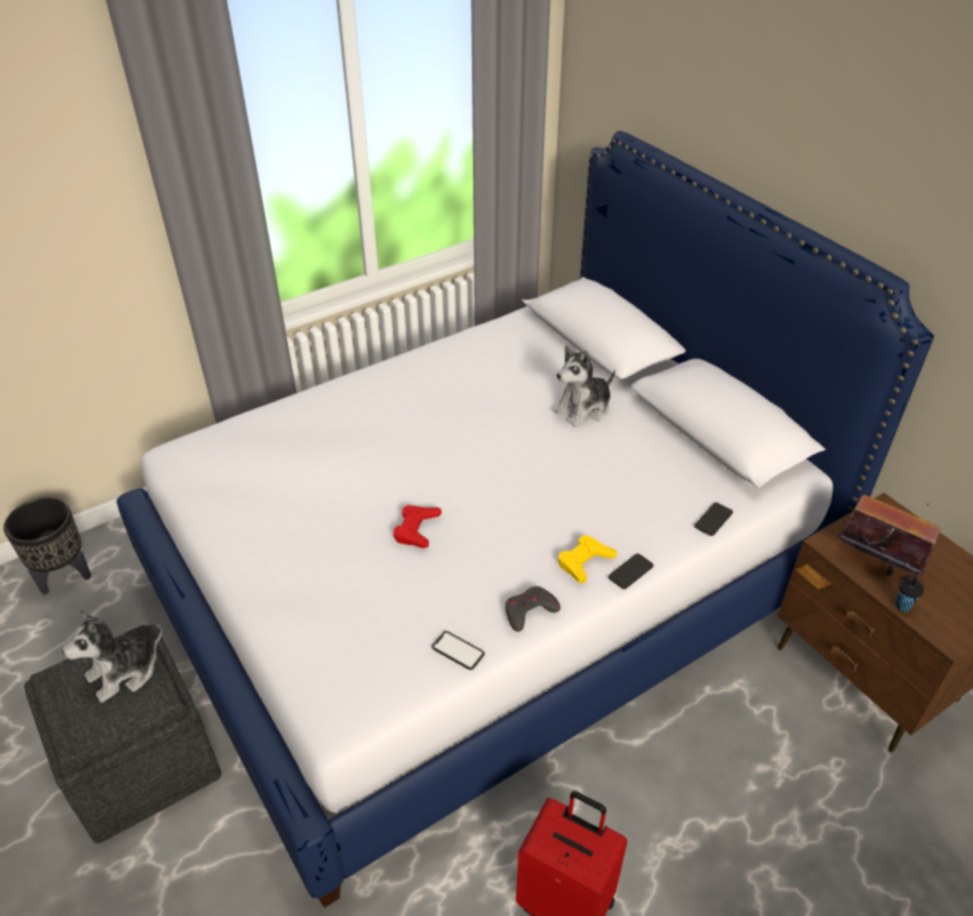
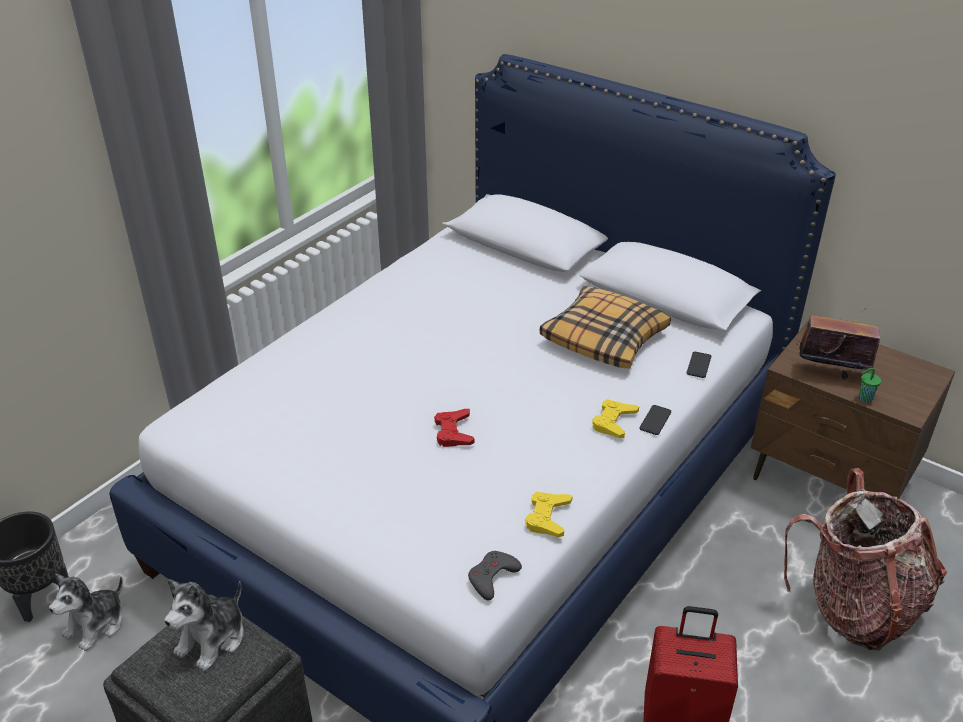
camera: 20 degrees left, 5 degrees down
phone [432,631,485,670] -> yellow game controller [525,492,573,537]
grey game controller [505,586,560,632] -> grey game controller moved to [468,551,522,600]
plush toy [553,346,615,427] -> plush toy moved to [49,574,123,651]
black cup [895,575,924,612] -> green cup [859,368,881,402]
none -> pillow [540,286,671,369]
none -> backpack [784,468,947,651]

